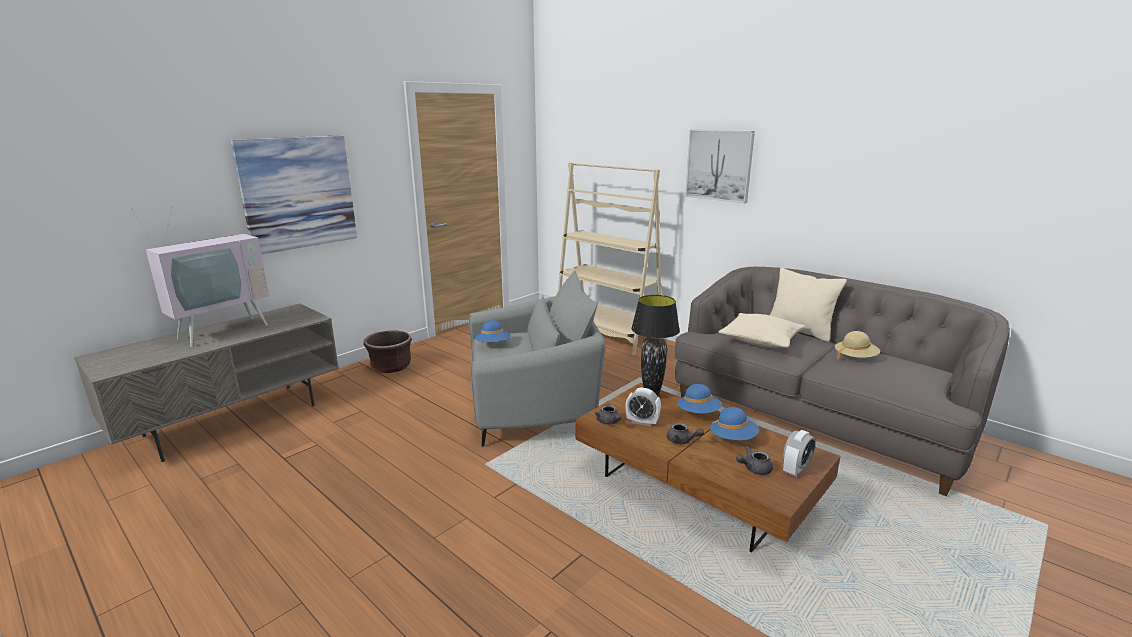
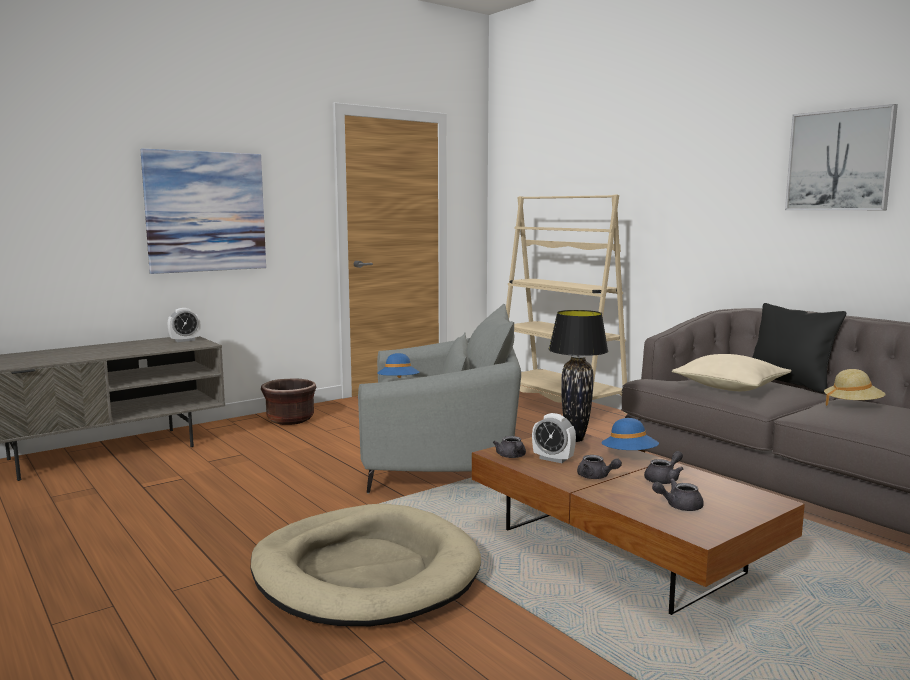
camera: 10 degrees right, 10 degrees down
television [131,206,269,347] -> none
picture [685,129,755,203] -> picture moved to [785,104,898,210]
blue hat [710,407,759,440] -> grey teapot [644,451,684,484]
beige pillow [770,268,847,342] -> black pillow [752,303,846,393]
alarm clock [783,430,816,477] -> alarm clock moved to [168,308,200,342]
none -> beige dog bed [251,504,481,626]

